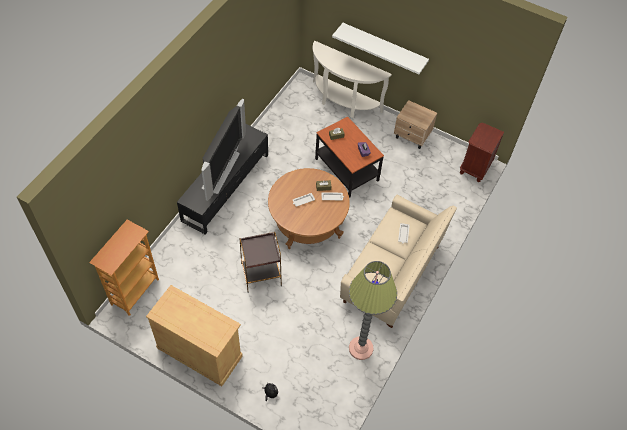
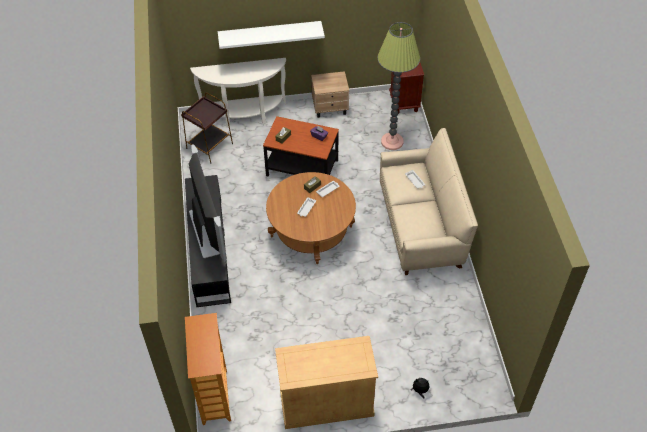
camera: 35 degrees left, 5 degrees down
brown side table [240,232,282,293] -> brown side table moved to [181,93,233,163]
floor lamp [349,261,397,360] -> floor lamp moved to [377,22,420,150]

